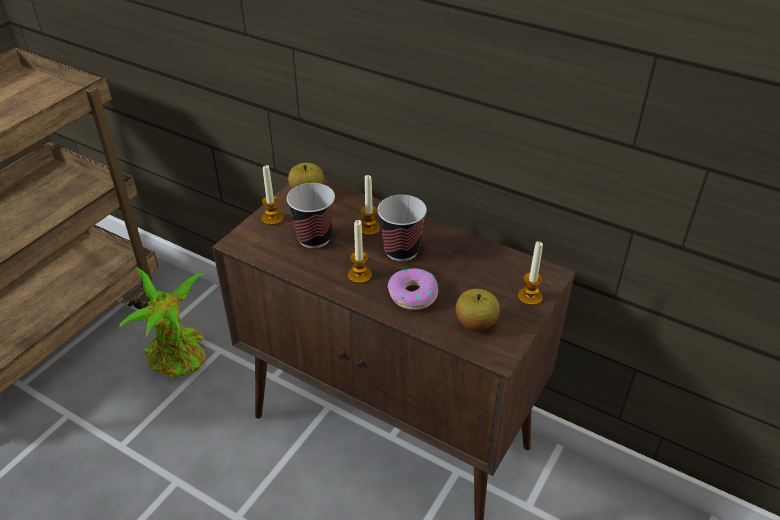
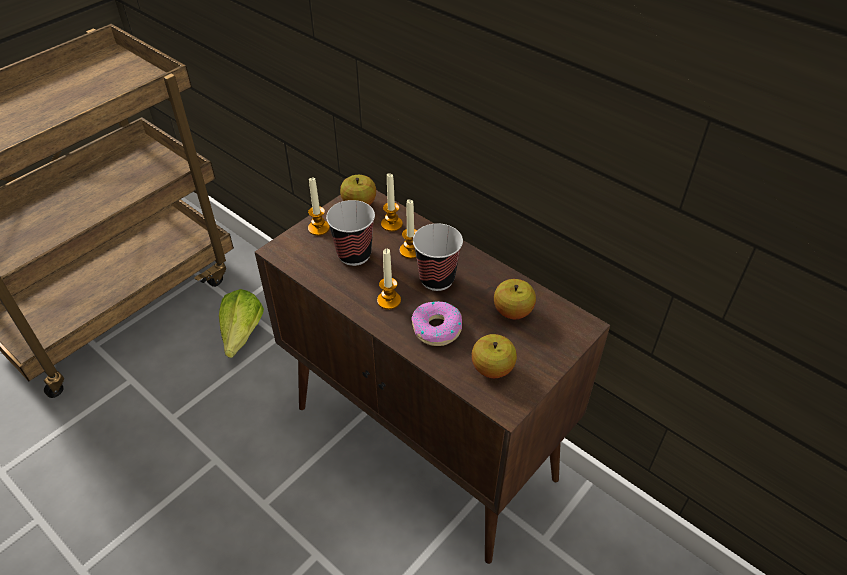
camera: 10 degrees right, 5 degrees up
potted plant [118,268,206,377] -> lettuce [219,289,264,358]
candle [518,241,543,306] -> candle moved to [381,173,403,232]
none -> apple [494,279,536,319]

